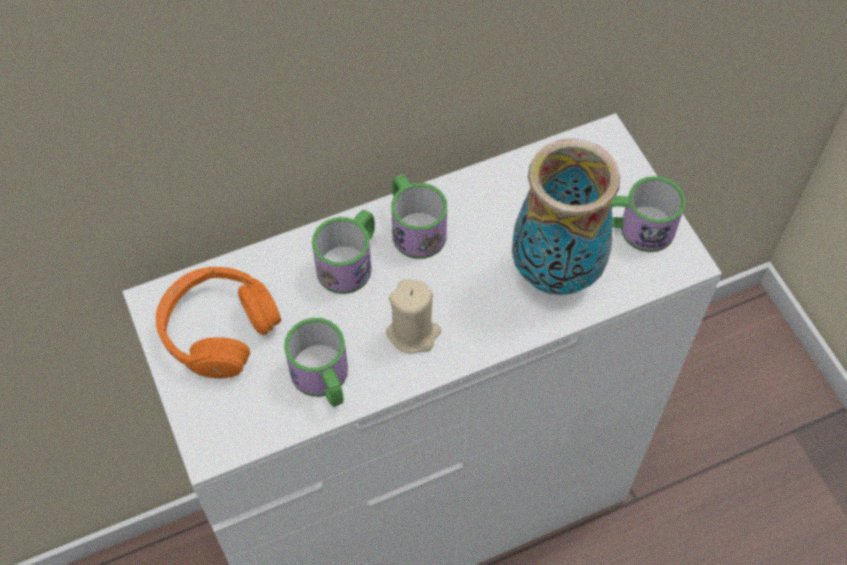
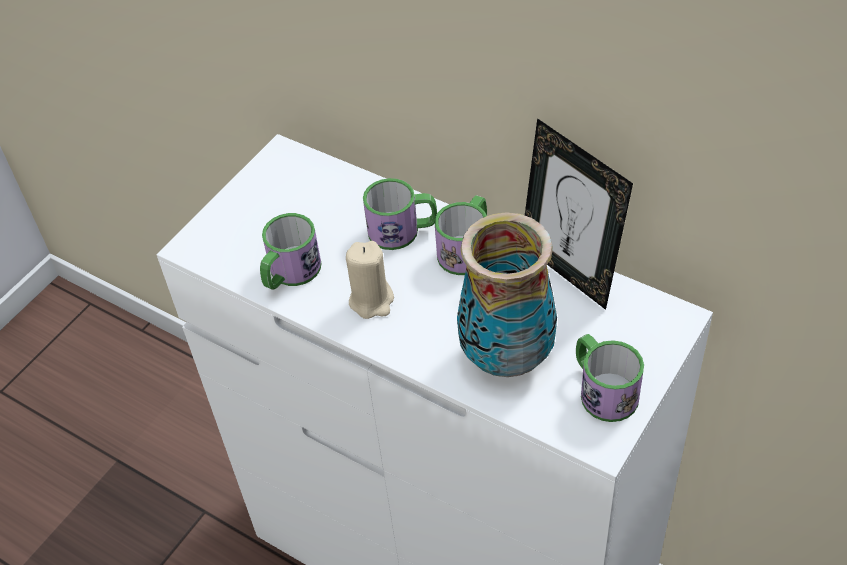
camera: 60 degrees right, 10 degrees down
orange headphones [156,267,281,378] -> none
none -> picture frame [525,118,633,310]

